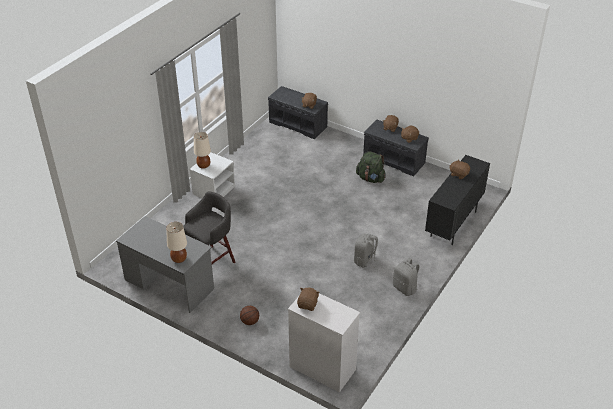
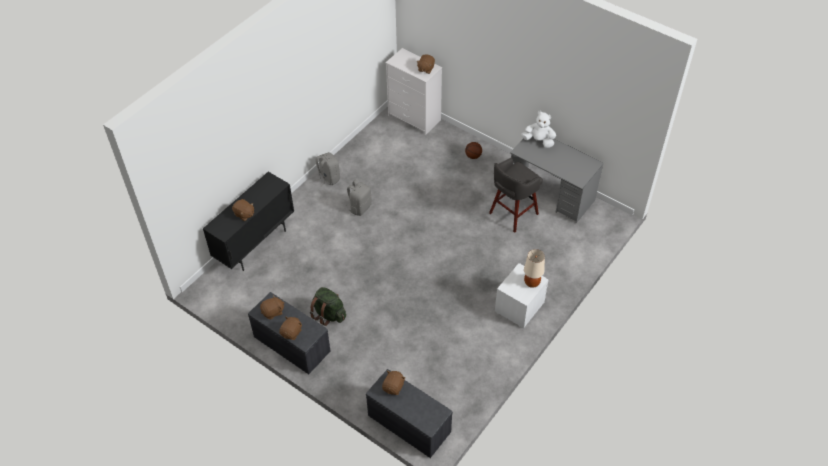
camera: 175 degrees left, 10 degrees up
beige table lamp [166,222,187,263] -> white plush toy [521,111,556,148]

